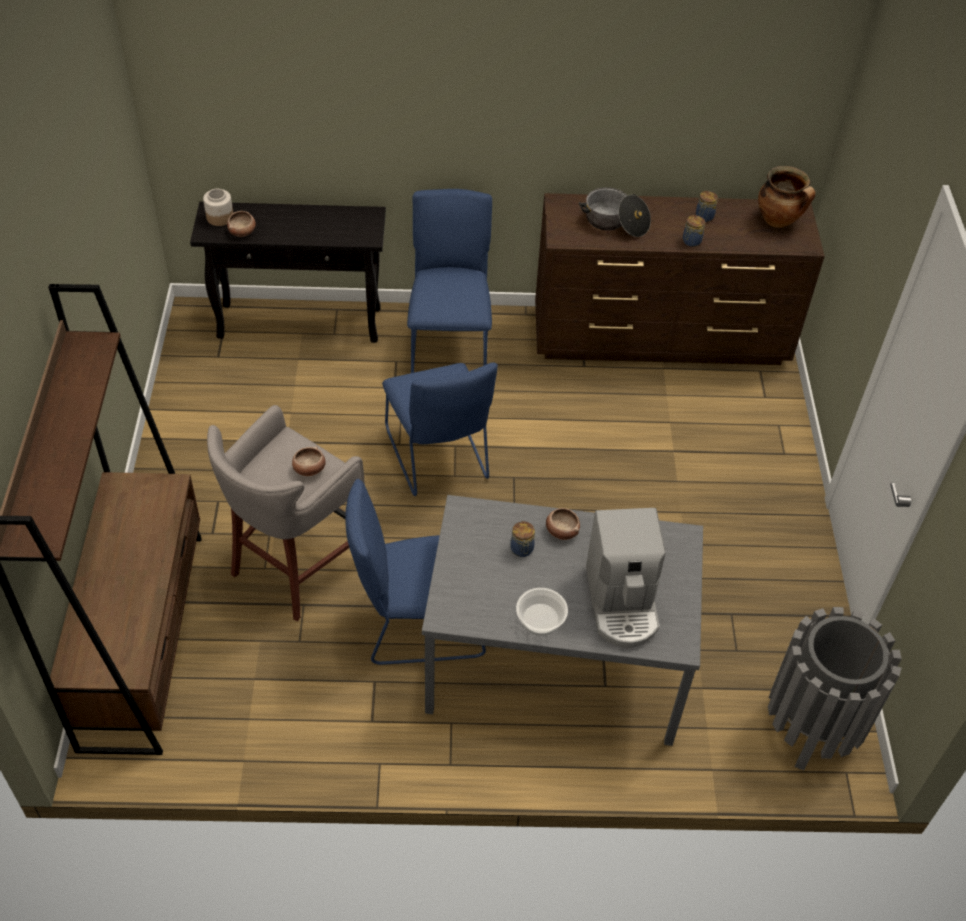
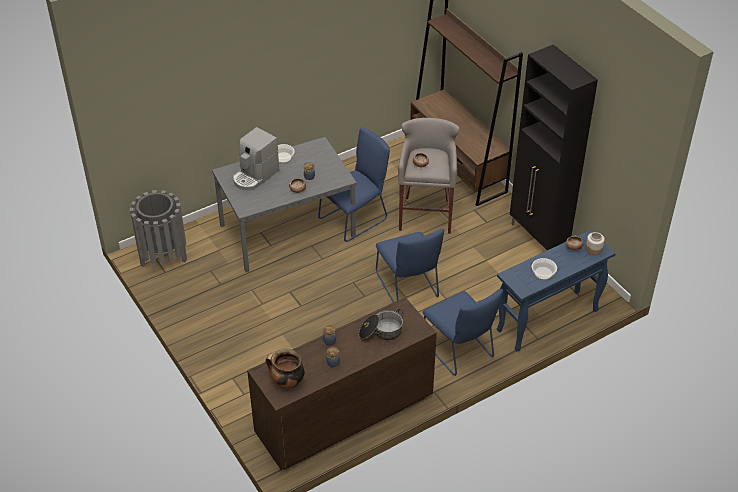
camera: 150 degrees right, 5 degrees down
black console table [190,202,386,343] -> blue console table [497,230,616,352]
blue chair [382,362,498,496] -> blue chair turned 150 degrees counterclockwise [376,229,444,302]
coffee machine [586,508,666,648] -> coffee machine turned 105 degrees counterclockwise [233,127,279,191]
none -> black cabinet [510,44,598,250]
none -> bowl [532,258,557,281]

